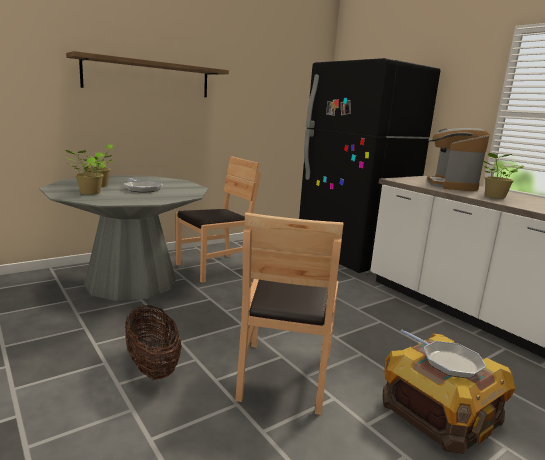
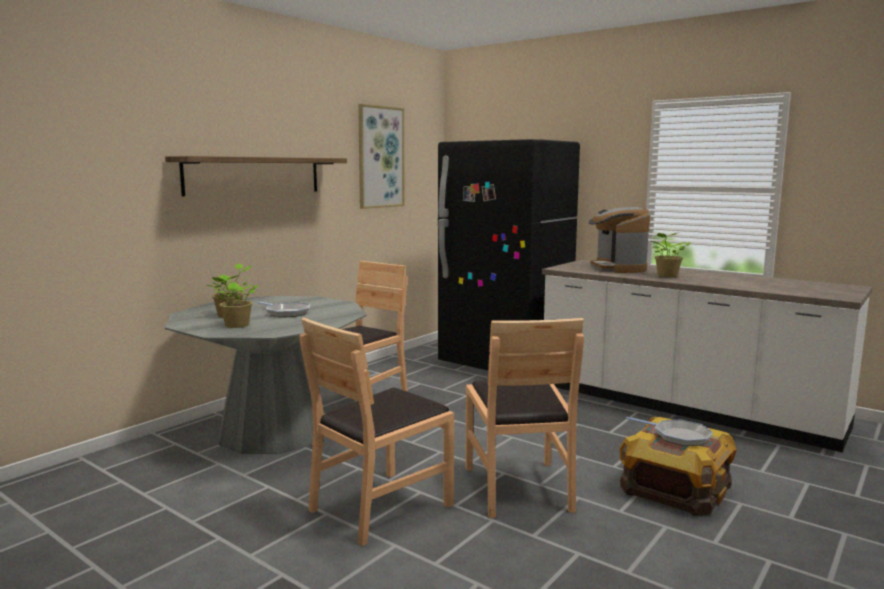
camera: 15 degrees left, 5 degrees down
basket [125,305,182,380] -> brown chair [299,317,454,546]
none -> picture [358,104,404,209]

